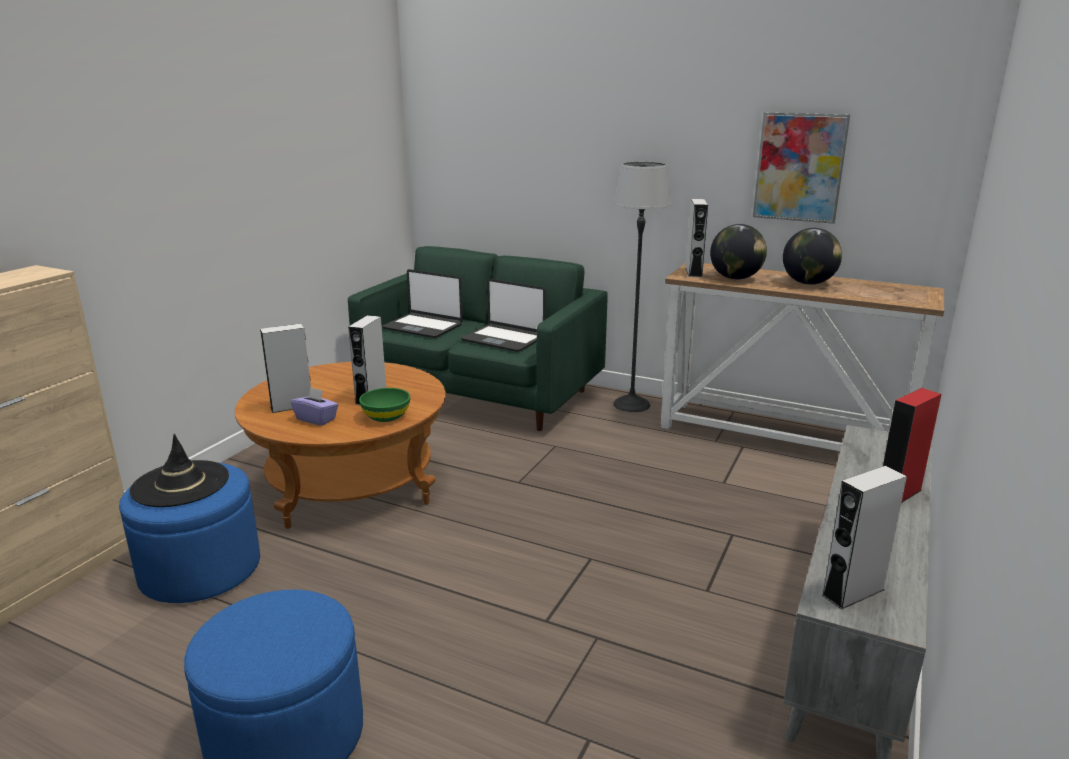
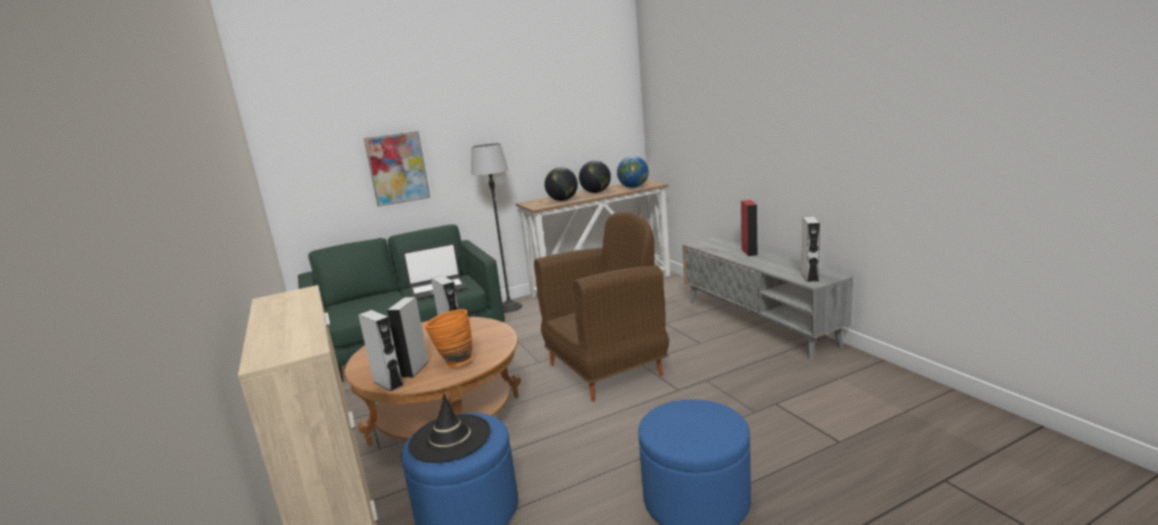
camera: 50 degrees left, 5 degrees down
purple tissue box [291,387,338,426] -> orange vase [424,309,472,368]
green bowl [359,388,410,422] -> none
laptop [382,269,463,338] -> none
grey speaker [685,199,708,277] -> grey speaker moved to [358,310,404,391]
picture [753,112,850,224] -> picture moved to [364,131,430,207]
none -> brown armchair [534,212,669,401]
none -> globe [617,156,649,188]

